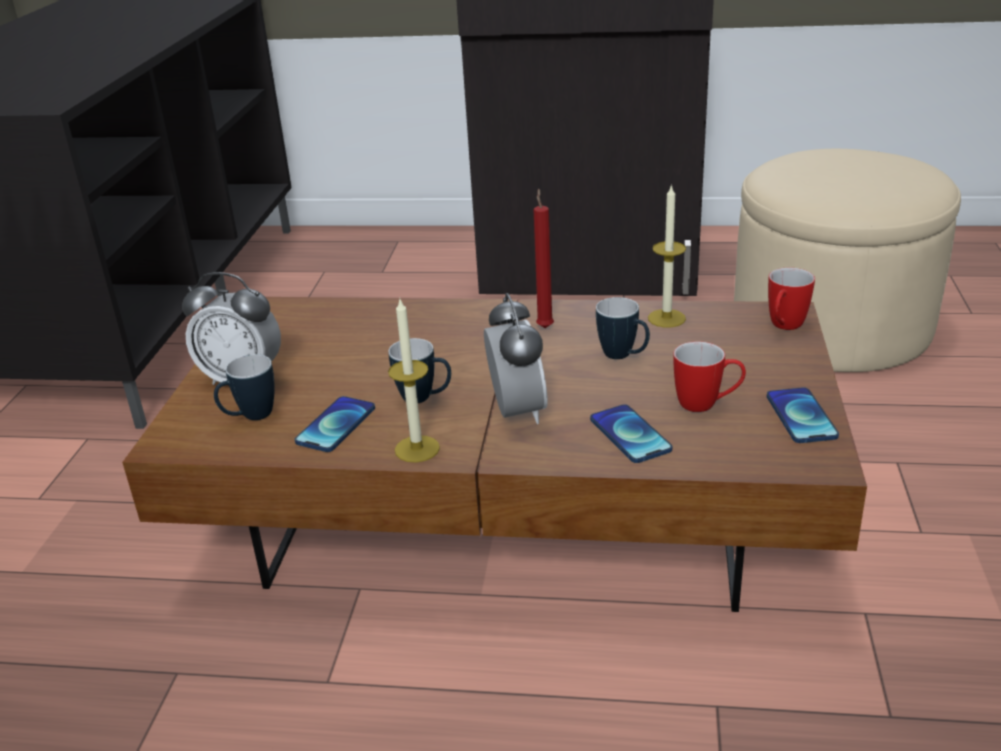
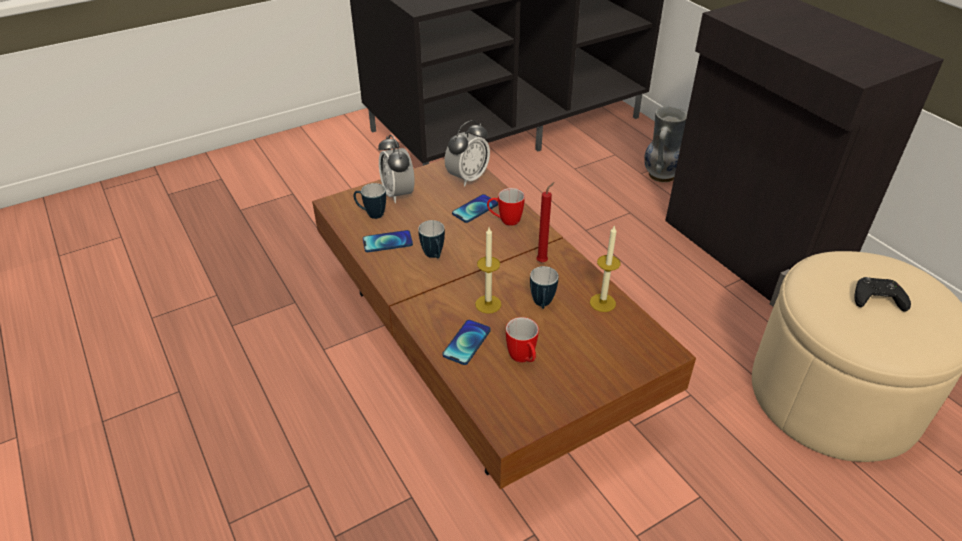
camera: 50 degrees right, 10 degrees up
candle [388,299,440,462] -> candle moved to [475,228,501,314]
alarm clock [484,293,548,424] -> alarm clock moved to [445,120,490,186]
phone [767,387,839,443] -> phone moved to [452,194,498,223]
mug [768,268,815,330] -> mug moved to [487,188,525,226]
none -> vase [644,106,687,182]
none -> black game controller [855,277,911,312]

